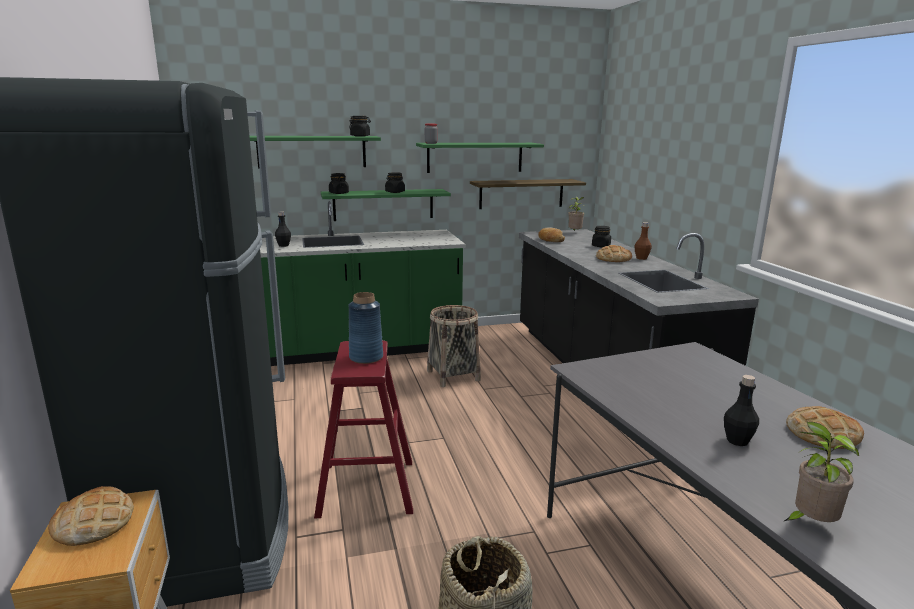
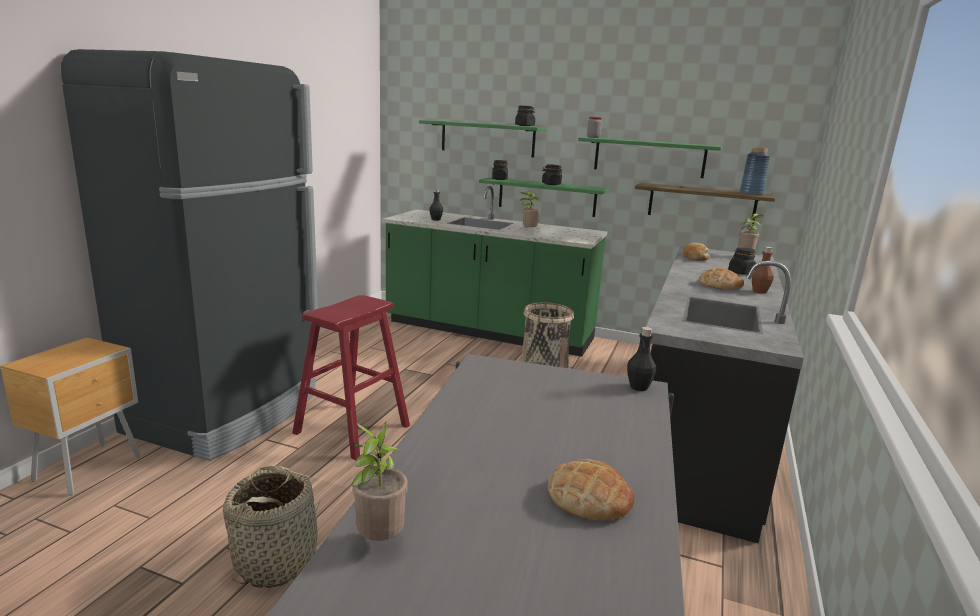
camera: 35 degrees right, 0 degrees up
bread [48,486,134,546] -> none
blue vase [348,292,383,364] -> blue vase moved to [740,148,770,196]
black bottle [724,375,759,446] -> black bottle moved to [627,327,656,391]
none -> potted plant [520,191,539,229]

